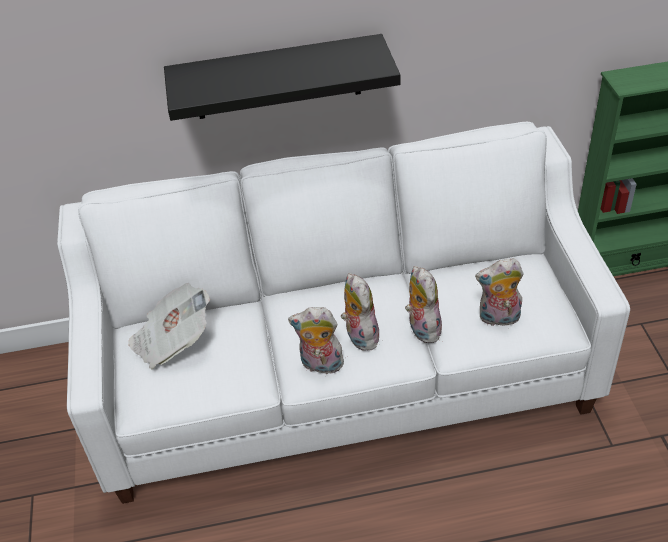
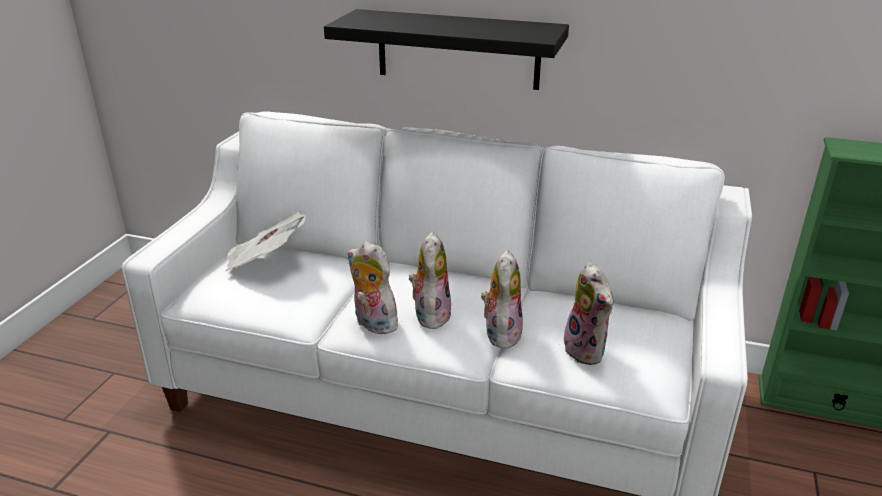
camera: 25 degrees right, 15 degrees down
plush toy [475,258,524,326] -> plush toy turned 135 degrees counterclockwise [564,262,613,365]

